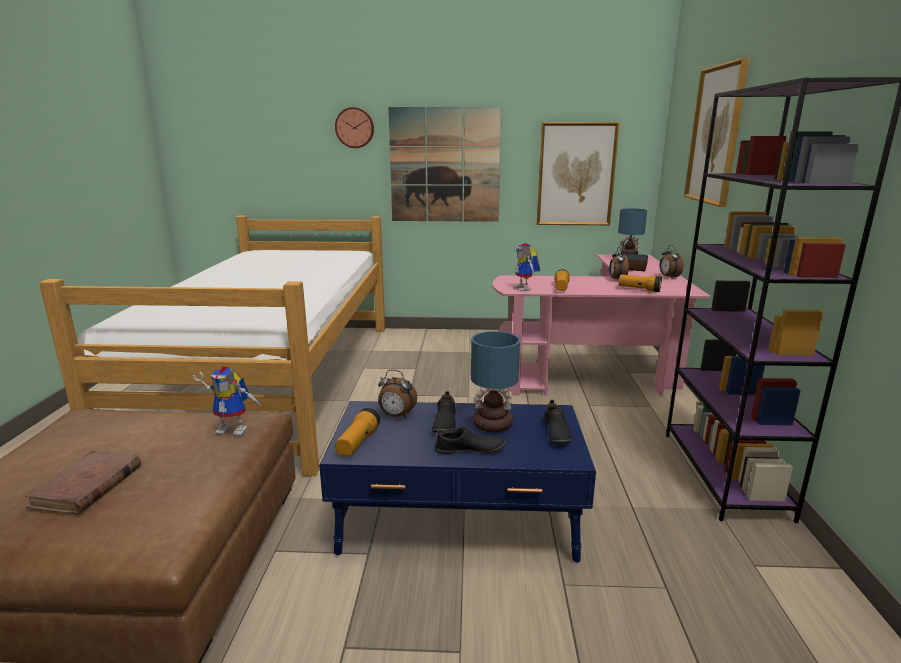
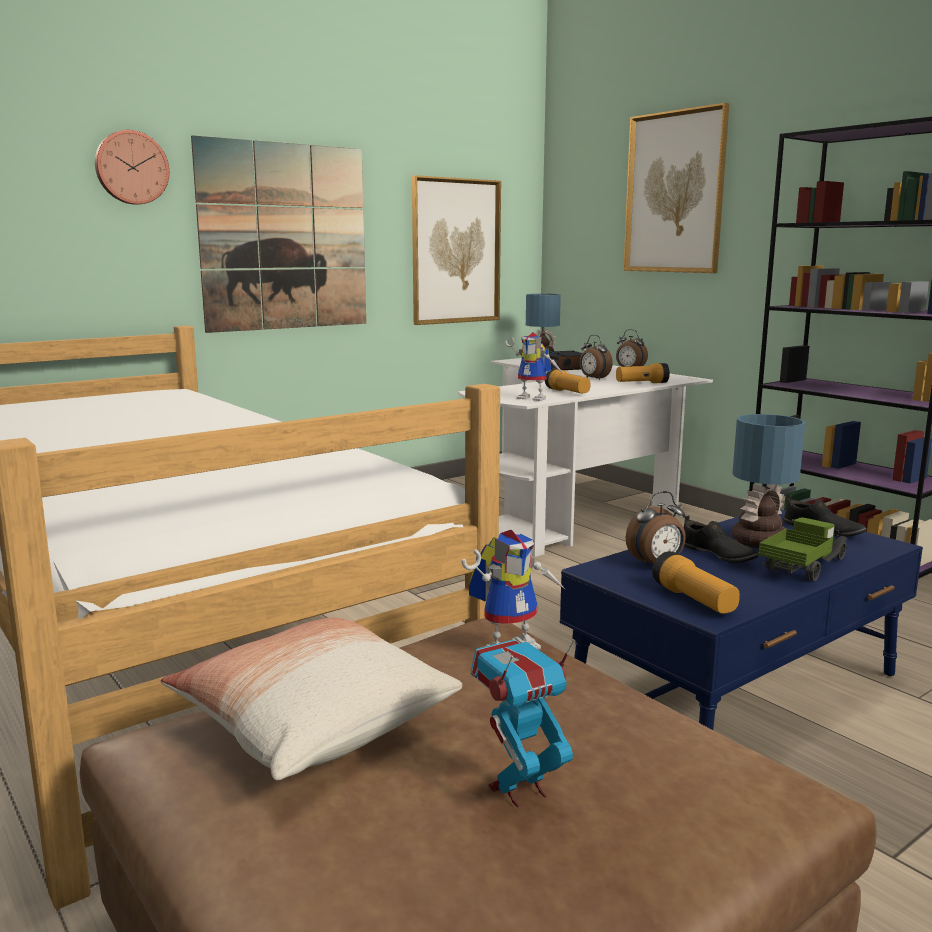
camera: 40 degrees left, 5 degrees down
brown book [25,451,141,514] -> toy robot [471,639,575,808]
black shoe [435,426,506,454] -> toy truck [758,517,848,581]
pink desk [492,254,711,397] -> white desk [458,358,713,557]
none -> pillow [160,618,462,781]

